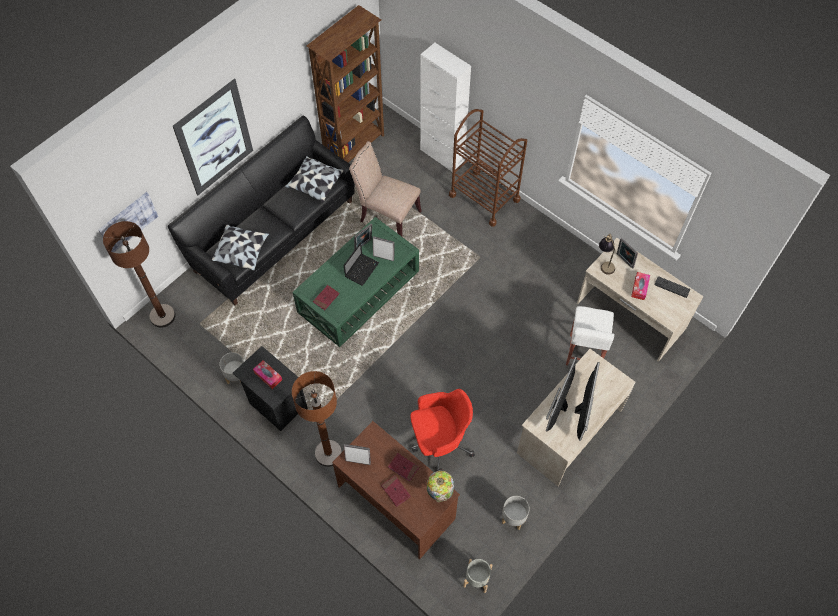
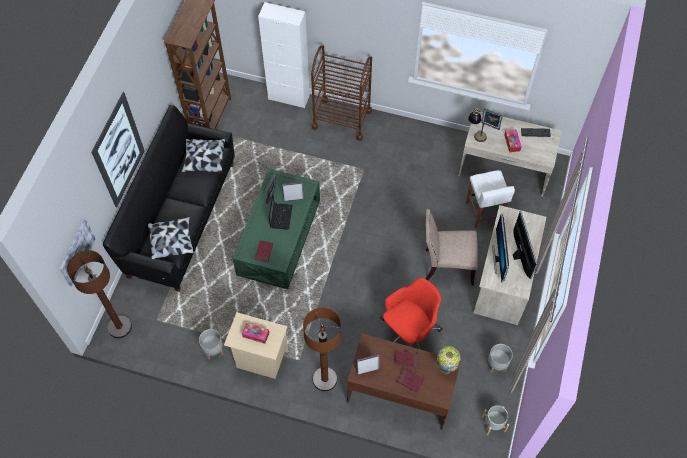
camera: 25 degrees left, 0 degrees up
black nightstand [233,346,308,431] -> beige nightstand [224,312,289,379]
beige chair [349,141,422,236] -> beige chair moved to [426,209,478,285]

